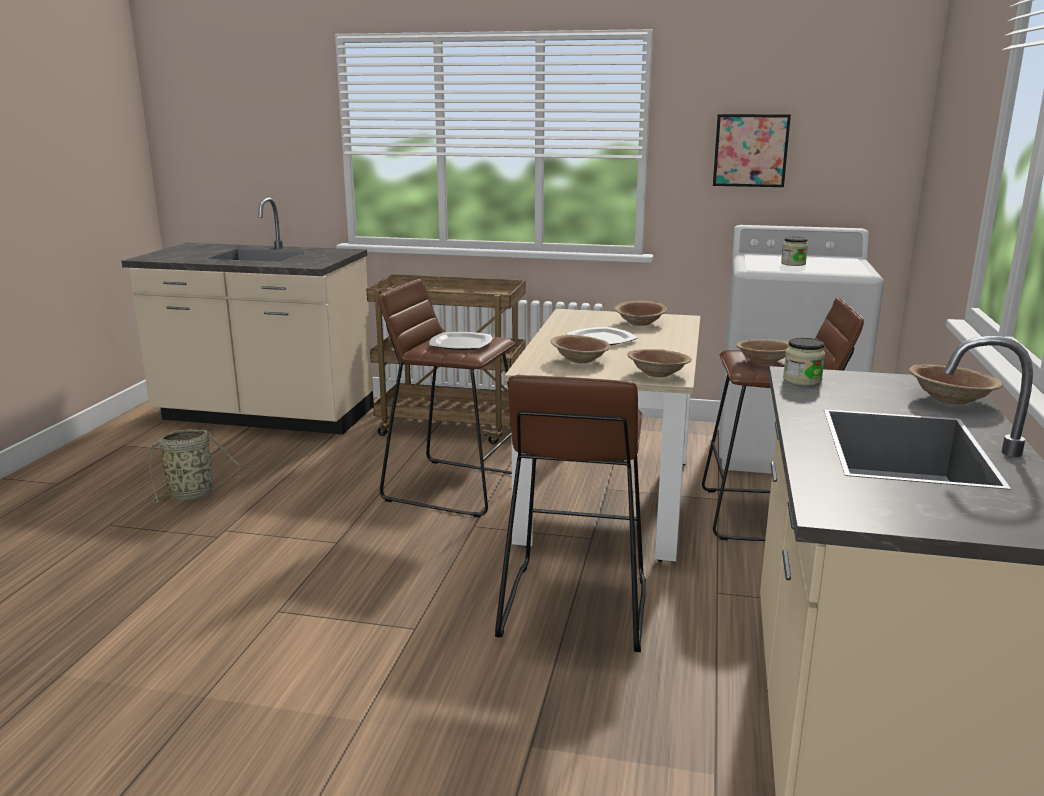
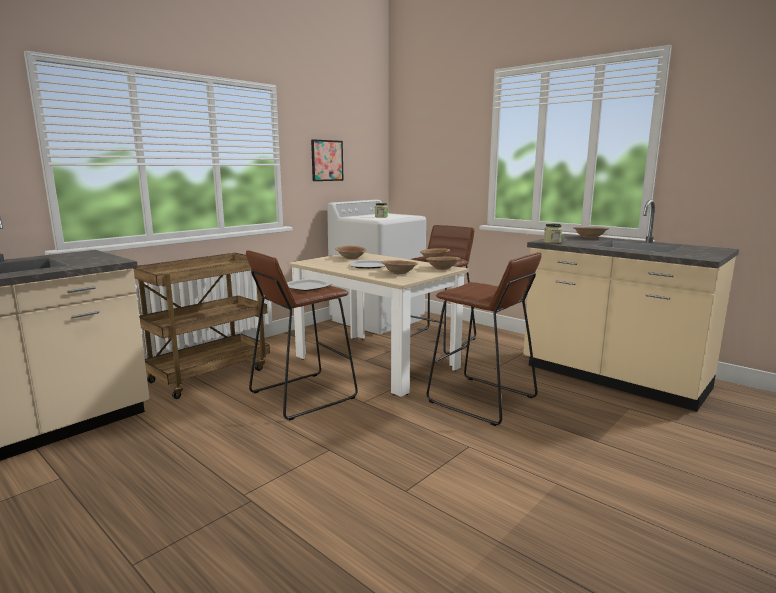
camera: 60 degrees left, 5 degrees down
basket [144,429,255,503] -> none

